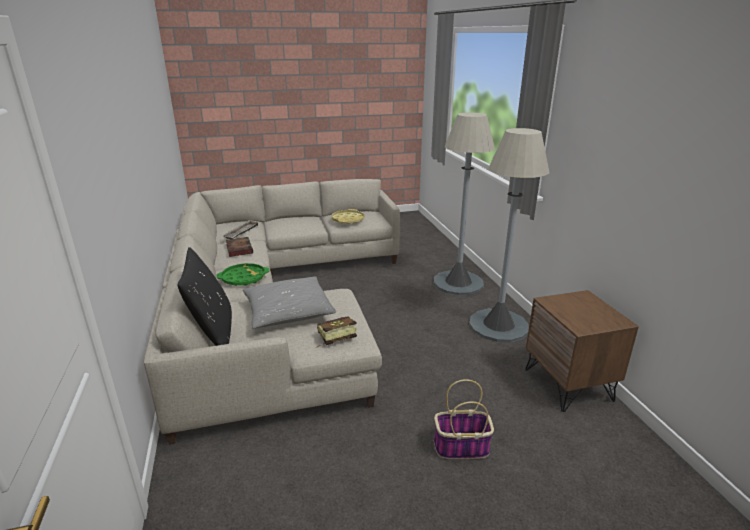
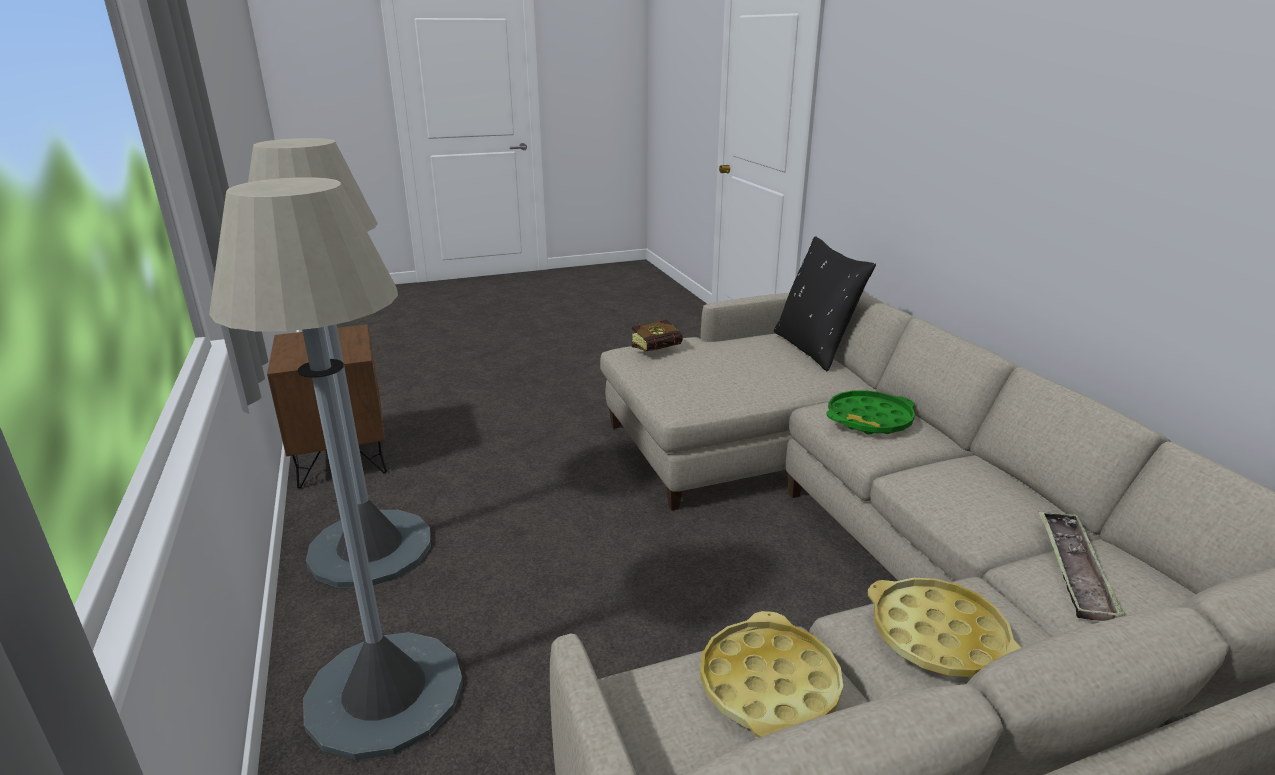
camera: 175 degrees right, 0 degrees up
book [226,237,253,257] -> none
grey pillow [243,276,336,329] -> none
basket [434,379,494,459] -> none
none -> yellow tray [868,578,1021,677]

